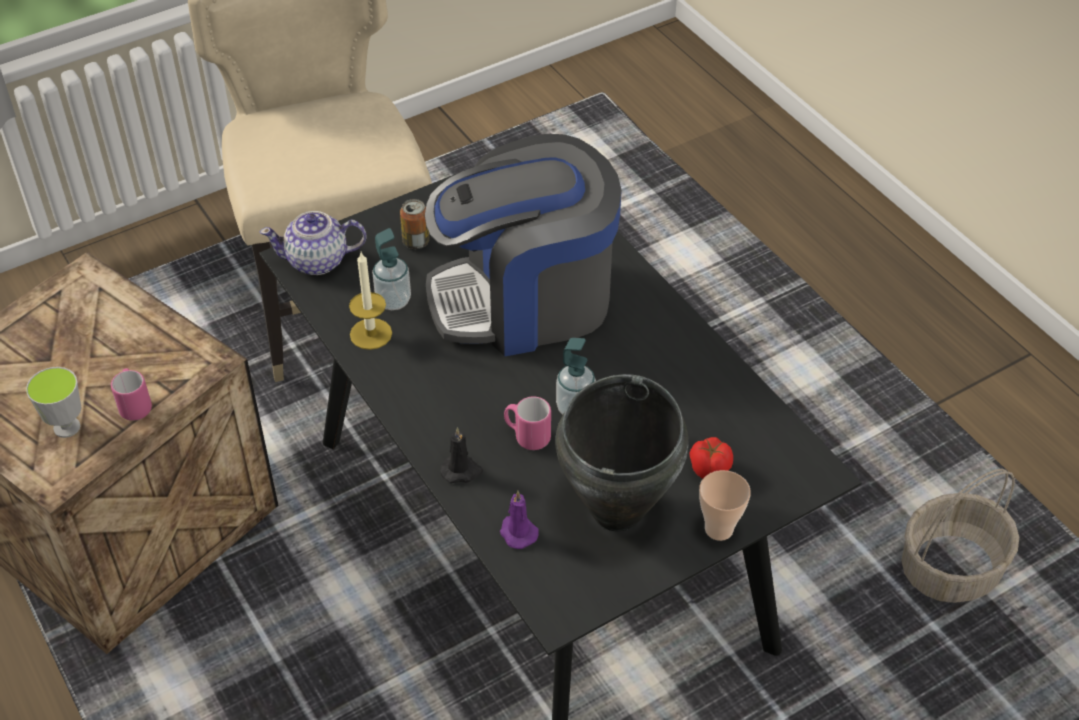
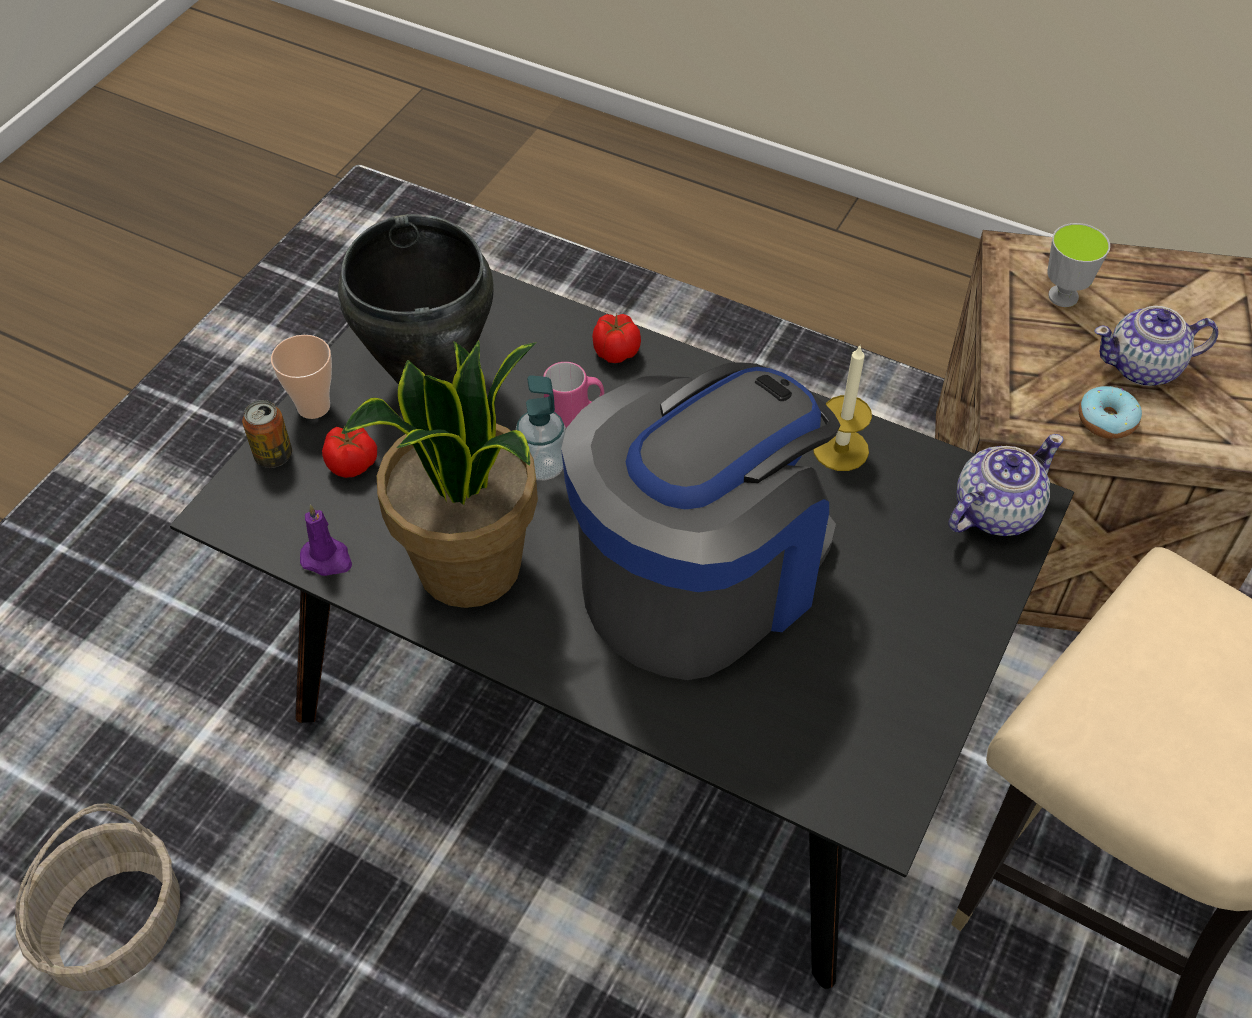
camera: 150 degrees right, 5 degrees up
pink mug [111,368,152,421] -> none
soap dispenser [372,228,411,310] -> none
can [400,199,430,249] -> can moved to [242,400,292,468]
black candle [441,427,483,483] -> tomato [592,314,641,363]
purple candle [500,491,539,549] -> purple candle moved to [300,504,352,576]
none -> potted plant [341,340,538,608]
none -> donut [1079,386,1142,439]
none -> teapot [1094,306,1219,386]

